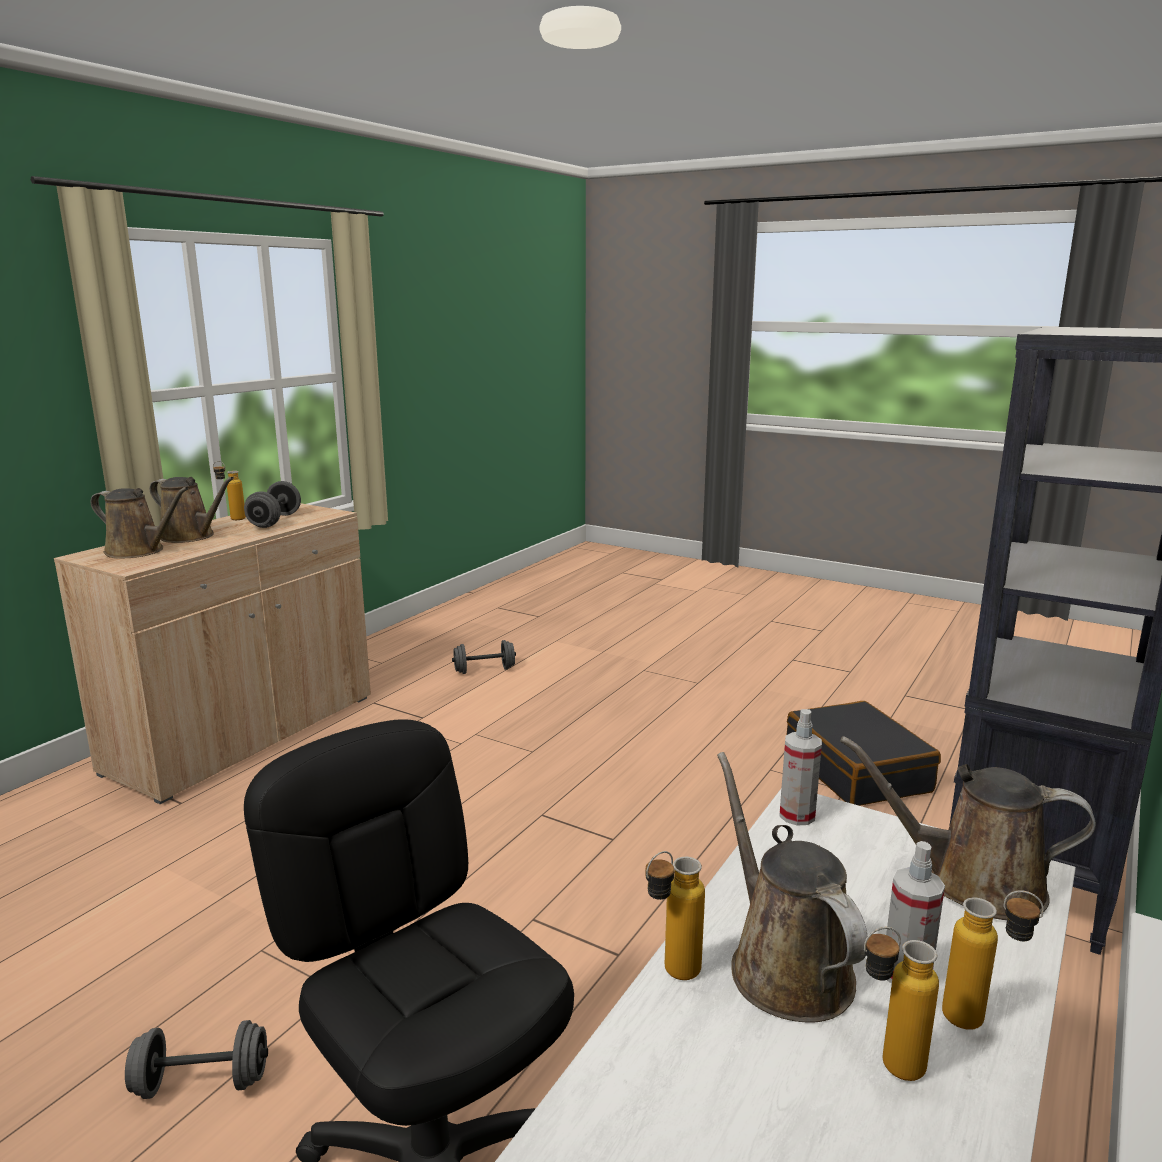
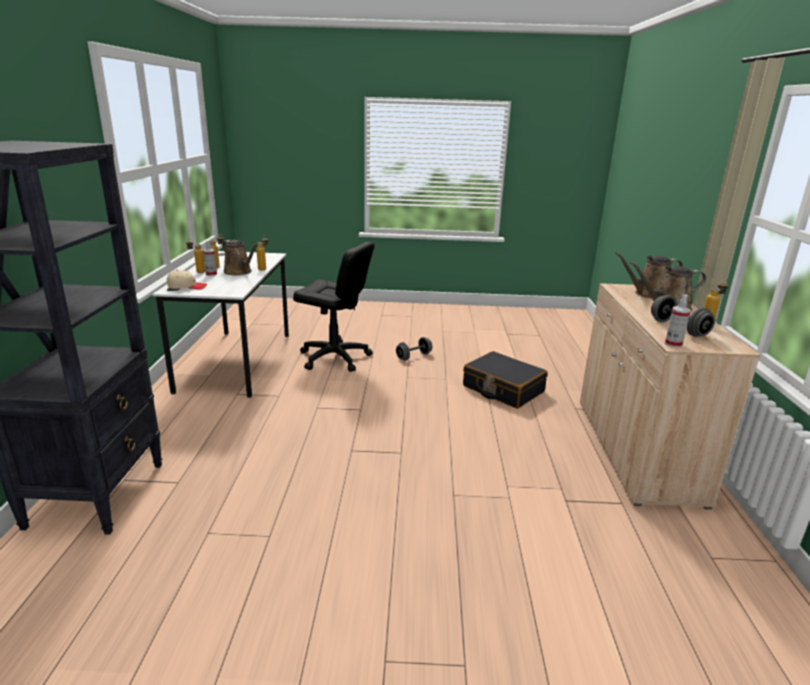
camera: 150 degrees right, 5 degrees up
grey dumbbell [452,640,516,674] -> none
spray bottle [779,709,822,825] -> spray bottle moved to [665,295,691,348]
black suitcase [787,701,941,806] -> black suitcase moved to [463,351,548,409]
brown watering can [840,736,1096,920] -> beige cap [167,270,207,289]

